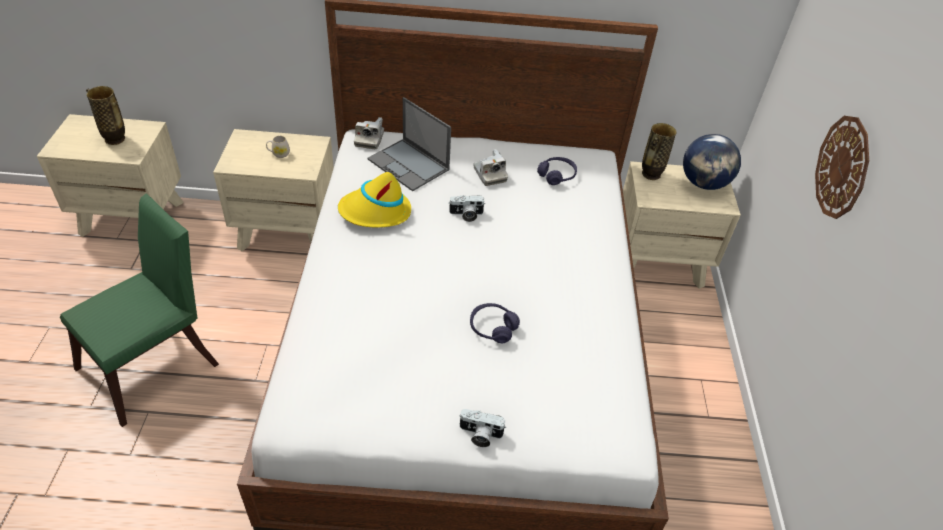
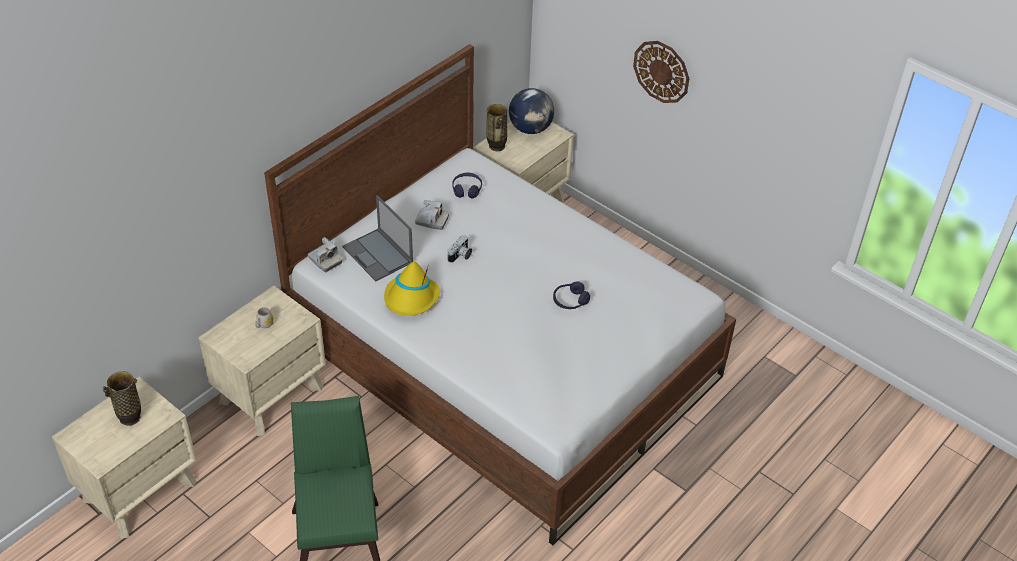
camera: 50 degrees left, 0 degrees up
laptop [367,97,451,191] -> laptop turned 60 degrees clockwise [342,195,413,281]
camera [459,409,505,447] -> none

